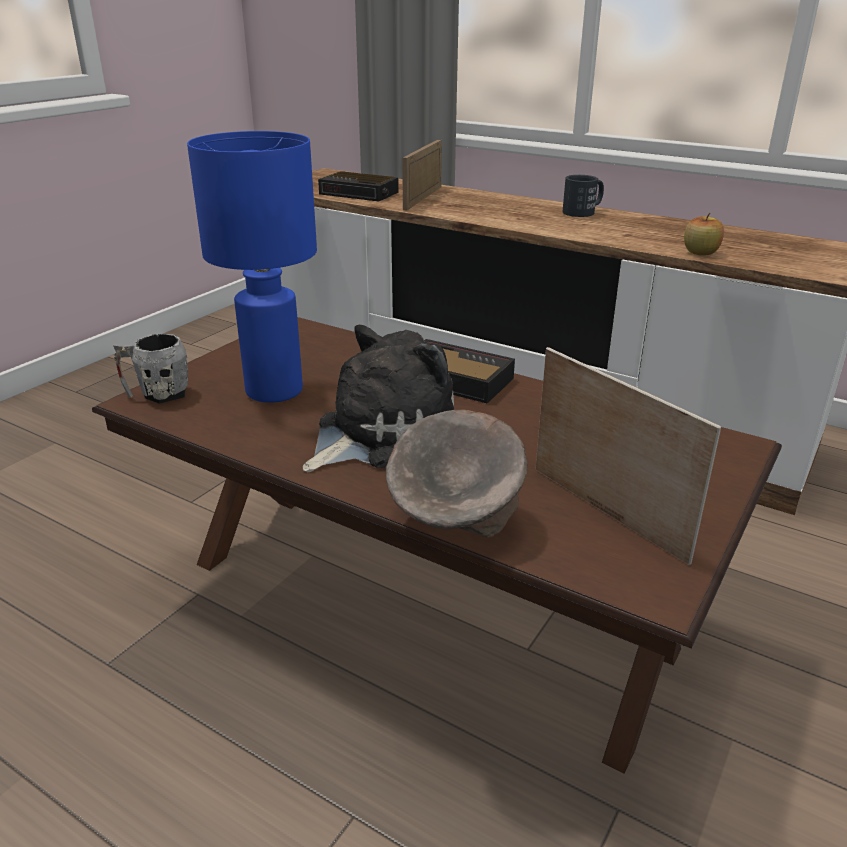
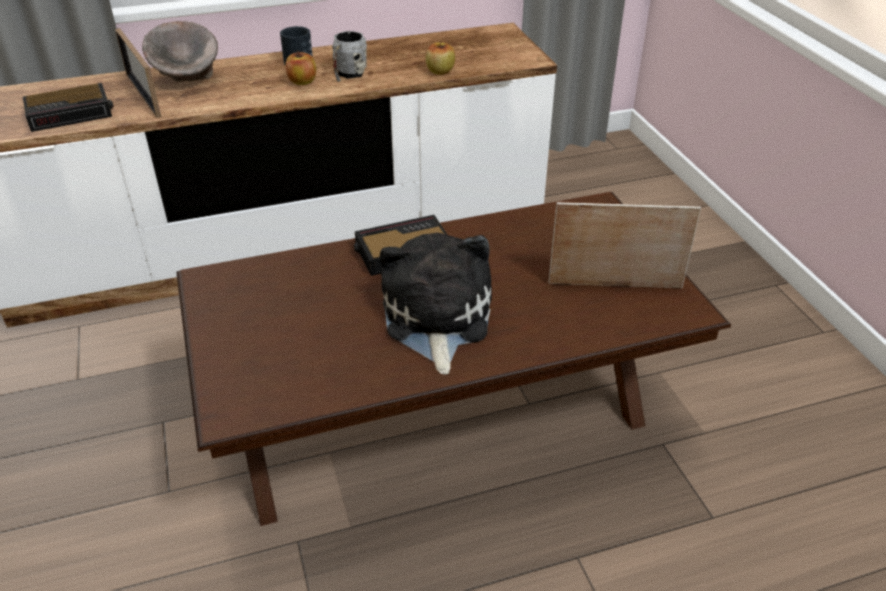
camera: 50 degrees left, 10 degrees up
grey mug [113,334,188,404] -> grey mug moved to [332,31,367,82]
blue table lamp [187,131,317,403] -> none
grey bowl [386,410,528,538] -> grey bowl moved to [142,21,218,82]
none -> apple [285,51,316,85]

